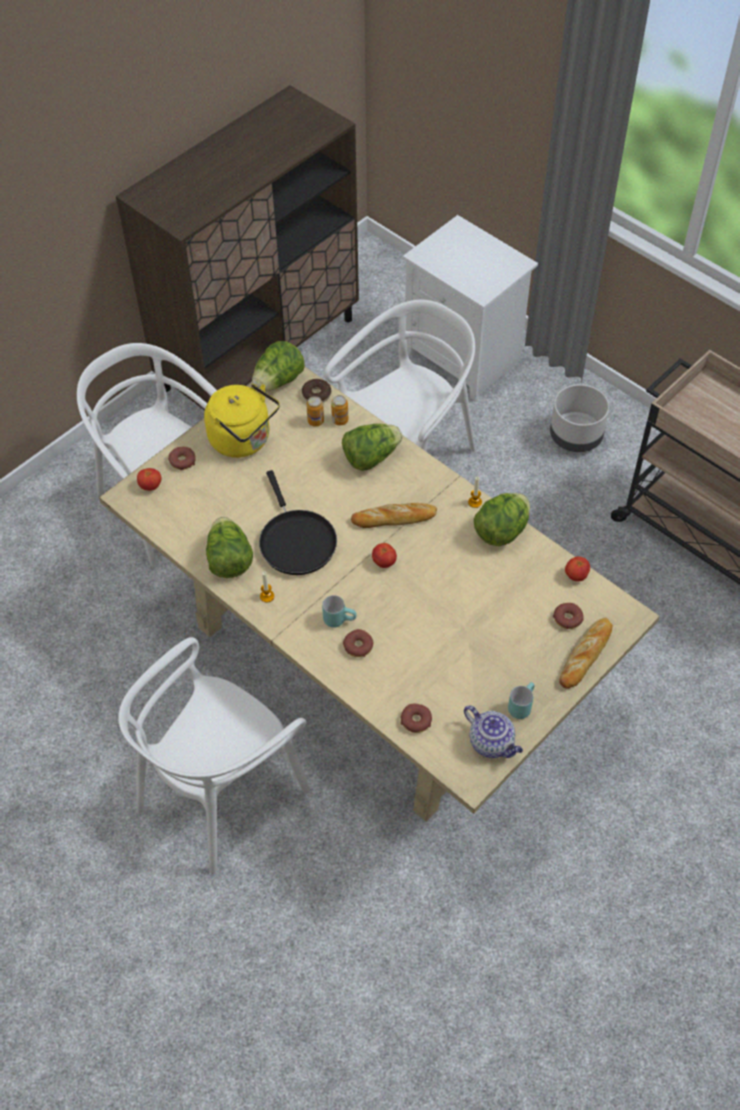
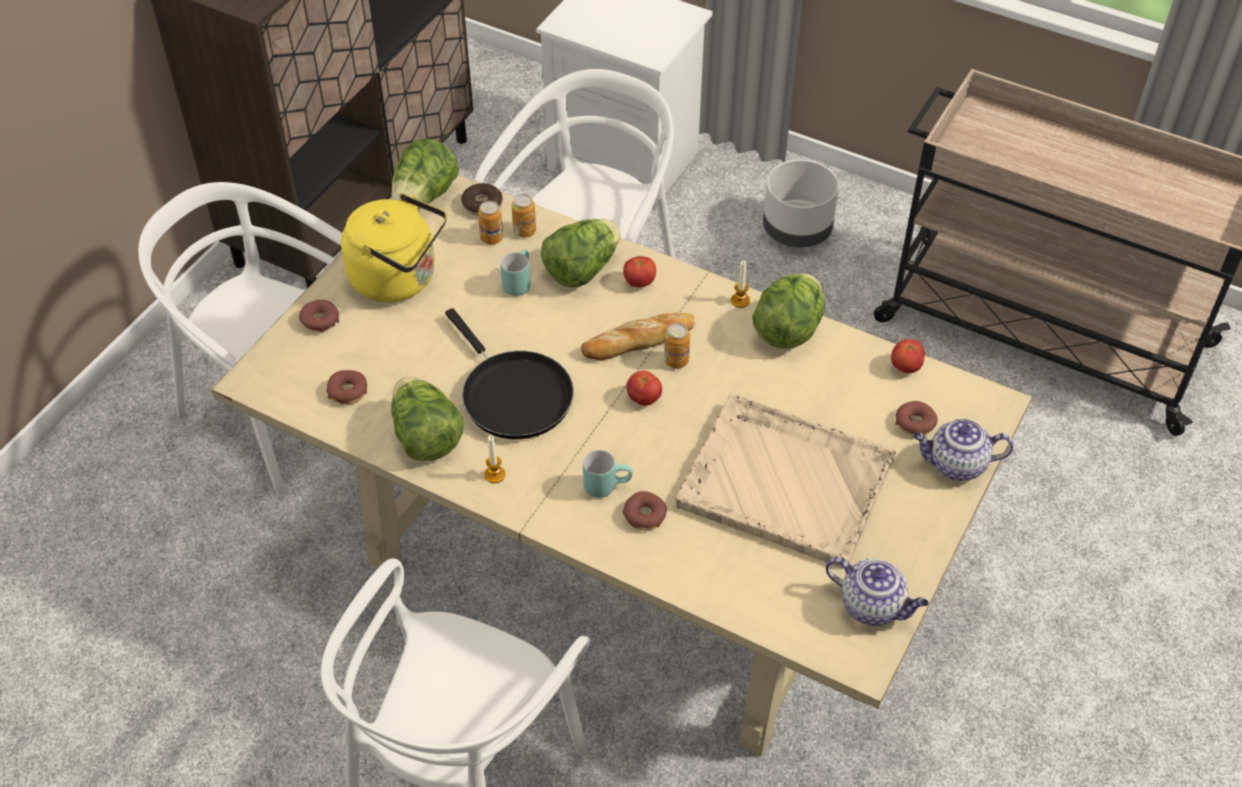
camera: 15 degrees left, 5 degrees down
tomato [137,468,161,491] -> tomato moved to [623,256,656,288]
donut [400,704,432,733] -> donut moved to [326,370,367,405]
turquoise mug [508,682,535,719] -> turquoise mug moved to [500,250,530,296]
bread [559,618,613,689] -> teapot [913,418,1014,481]
none -> can [664,323,690,369]
none -> beige tray [675,395,896,568]

